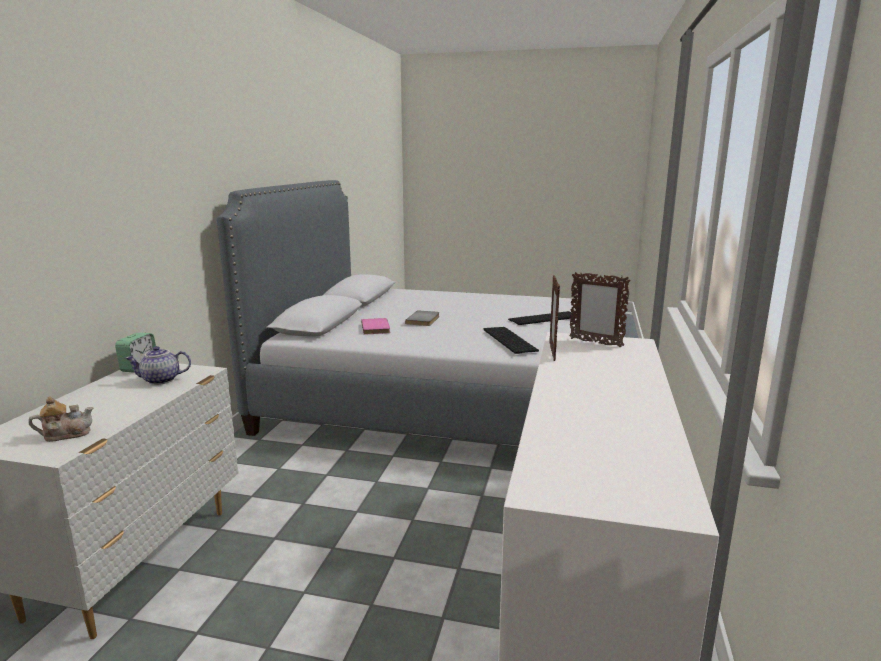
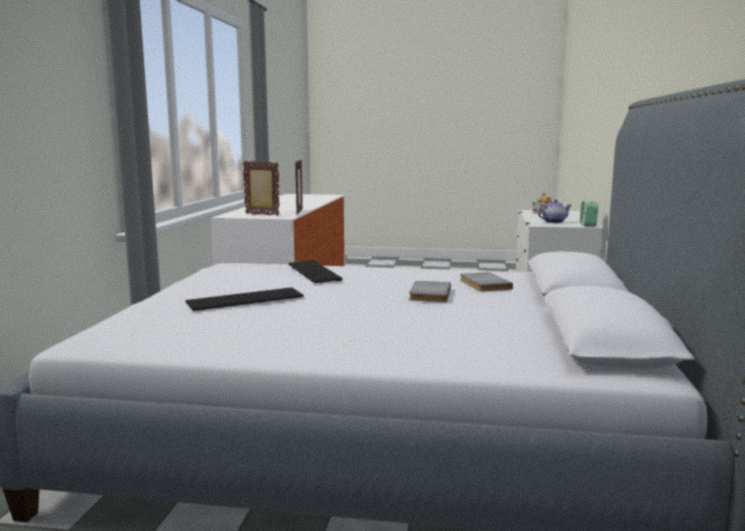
camera: 175 degrees right, 5 degrees down
pink book [361,318,390,335] -> grey book [460,272,513,292]

